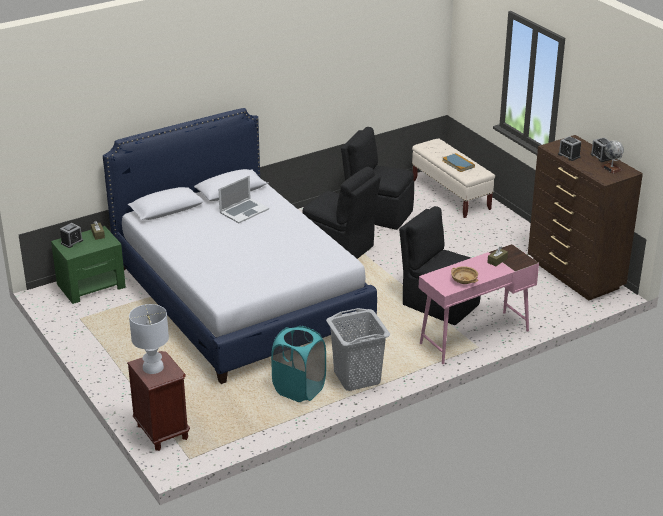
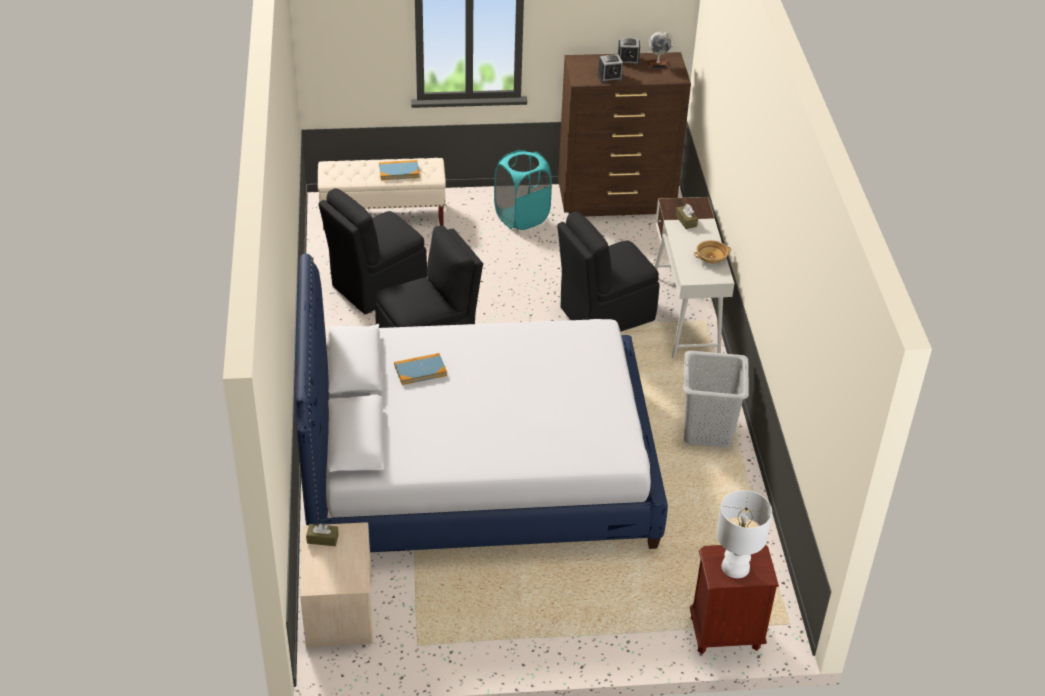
camera: 65 degrees left, 10 degrees up
green nightstand [51,226,126,304] -> beige nightstand [300,522,373,648]
alarm clock [60,223,83,248] -> none
laptop [219,175,269,223] -> book [394,353,447,385]
turquoise laundry basket [271,326,326,402] -> turquoise laundry basket moved to [494,150,552,230]
pink desk [419,244,539,364] -> white desk [654,197,734,359]

